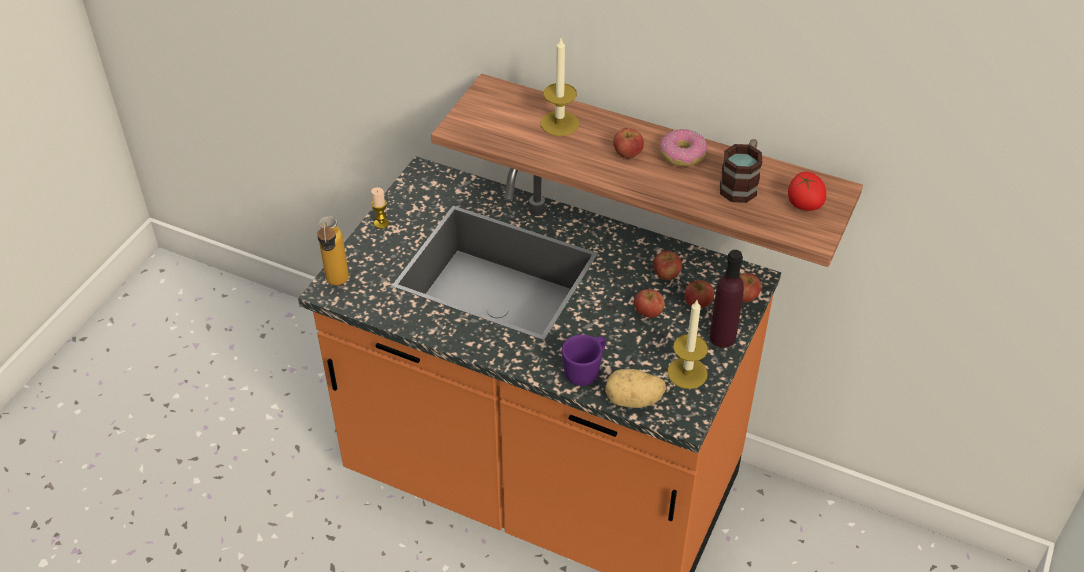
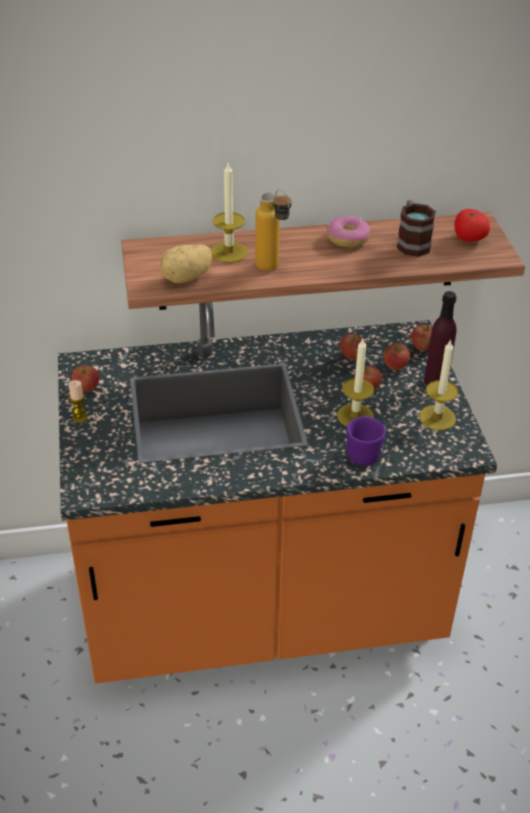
camera: 35 degrees left, 5 degrees down
bottle [317,216,349,285] -> bottle moved to [255,189,292,271]
potato [605,369,666,408] -> potato moved to [160,244,212,283]
apple [613,128,644,159] -> apple moved to [71,365,100,392]
none -> candle [337,339,374,427]

